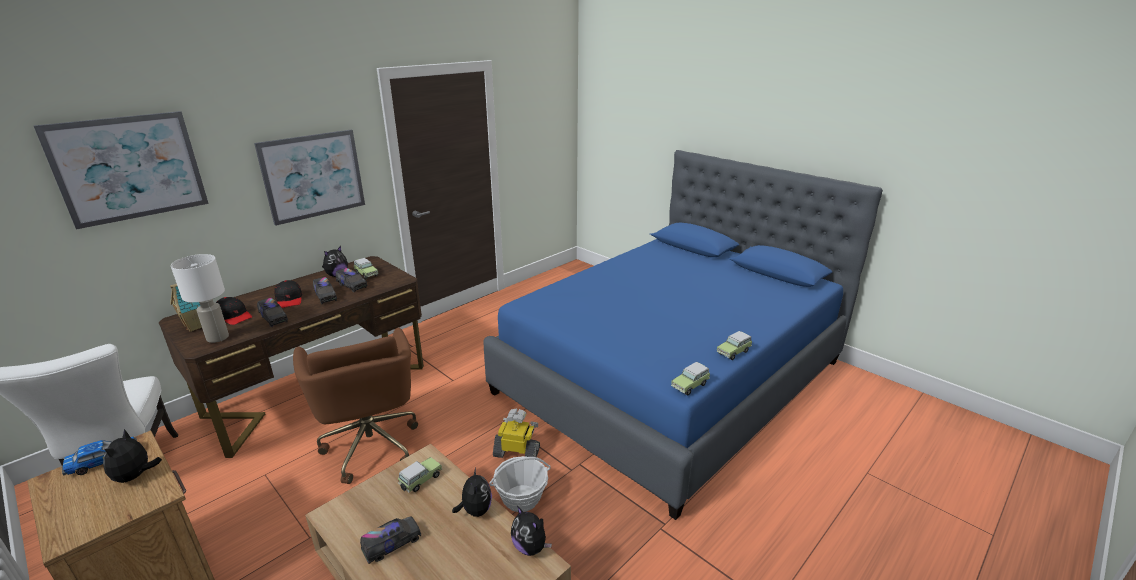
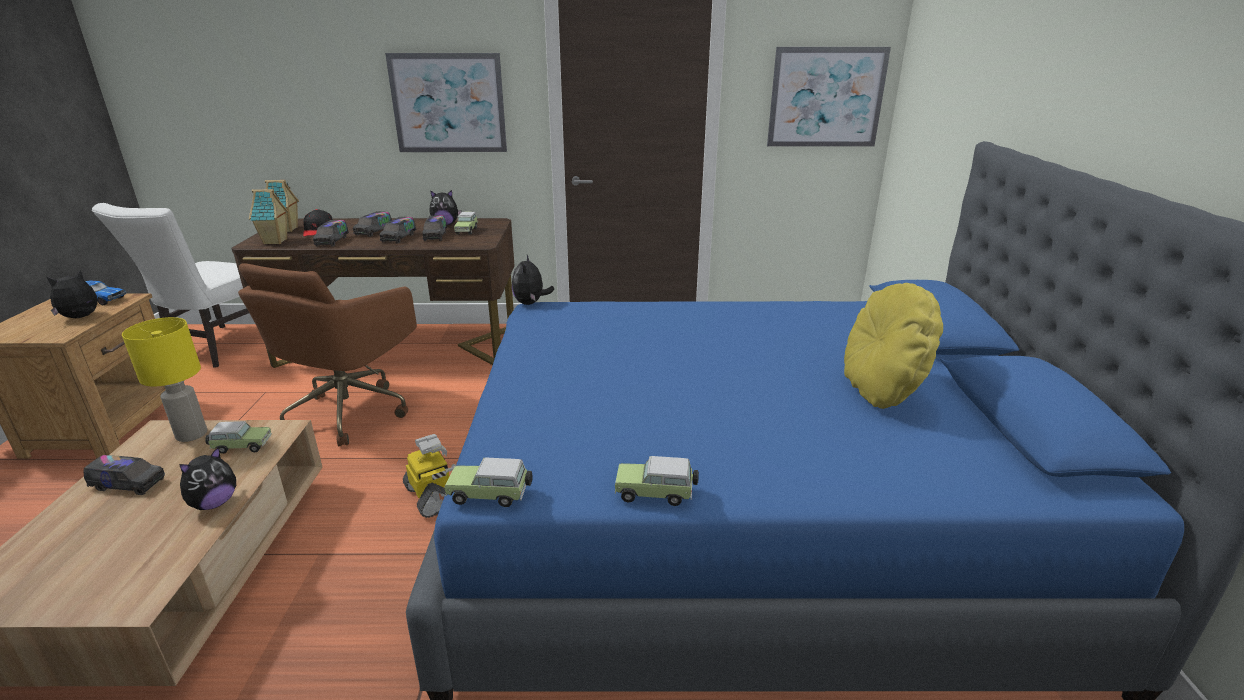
camera: 45 degrees right, 0 degrees up
picture [34,111,209,230] -> picture moved to [767,47,891,147]
white table lamp [171,254,229,343] -> toy house [249,189,289,244]
black cap [274,280,302,308] -> toy truck [353,211,392,237]
basket [489,456,551,512] -> none
plush toy [511,506,552,556] -> plush toy moved to [512,255,554,305]
none -> yellow table lamp [122,317,207,442]
none -> yellow pillow [844,283,943,409]

